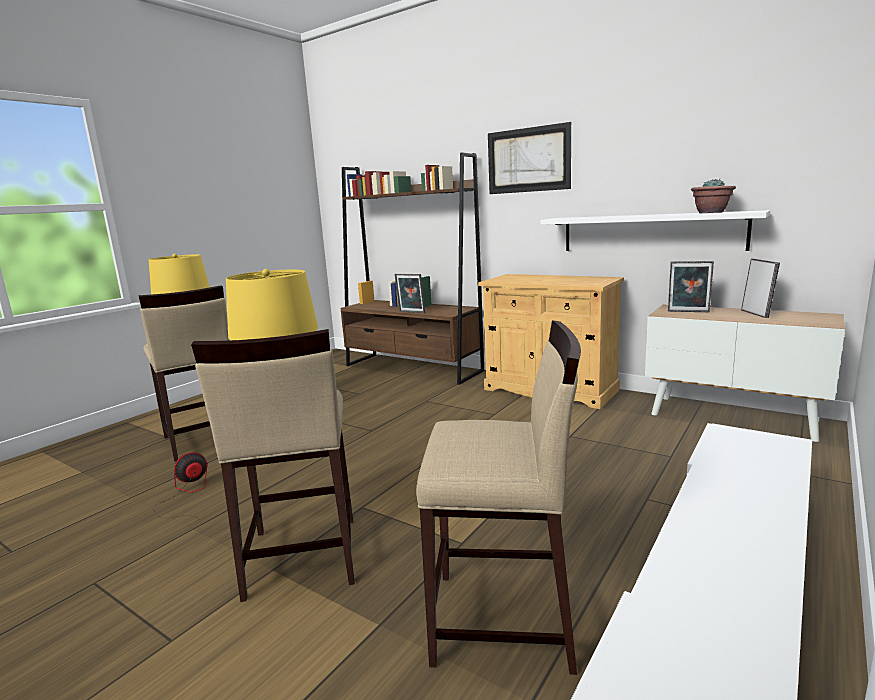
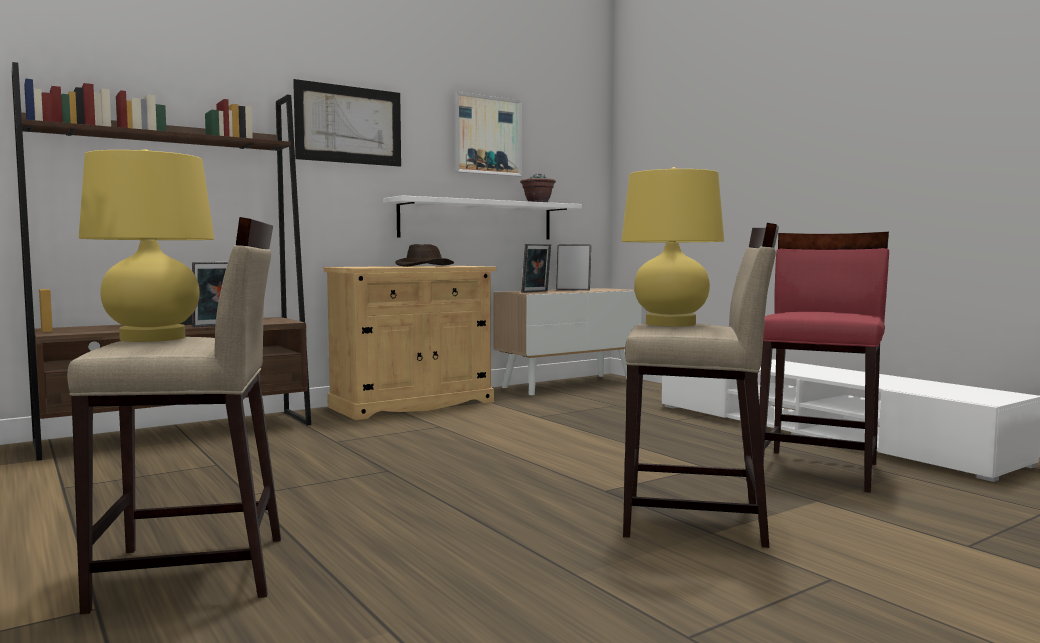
camera: 70 degrees left, 10 degrees down
fan [153,452,208,521] -> none
beige stool [416,320,581,675] -> red stool [759,232,889,493]
none -> brown hat [395,244,454,267]
none -> picture [454,92,522,177]

